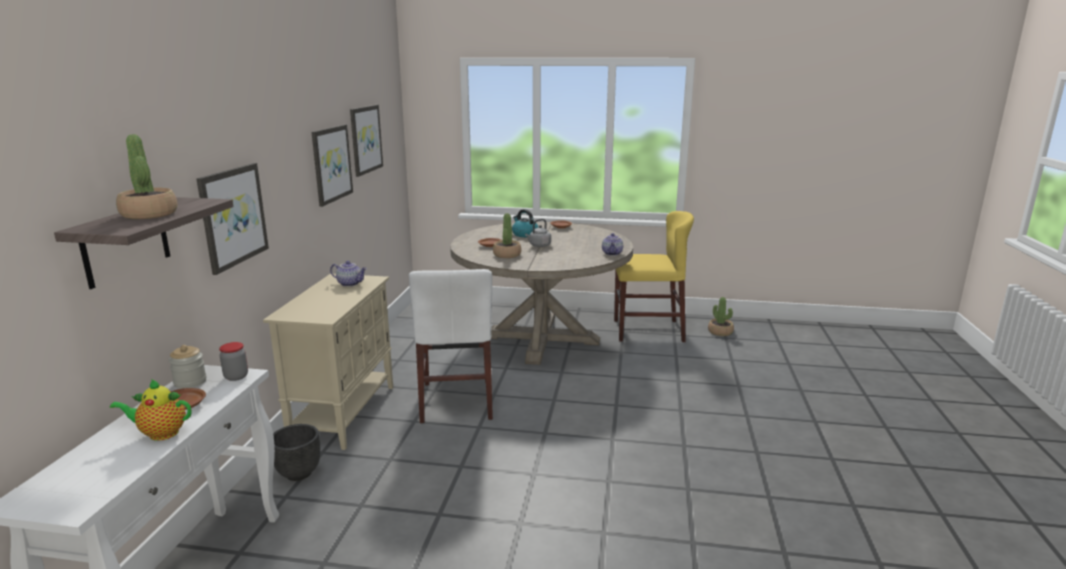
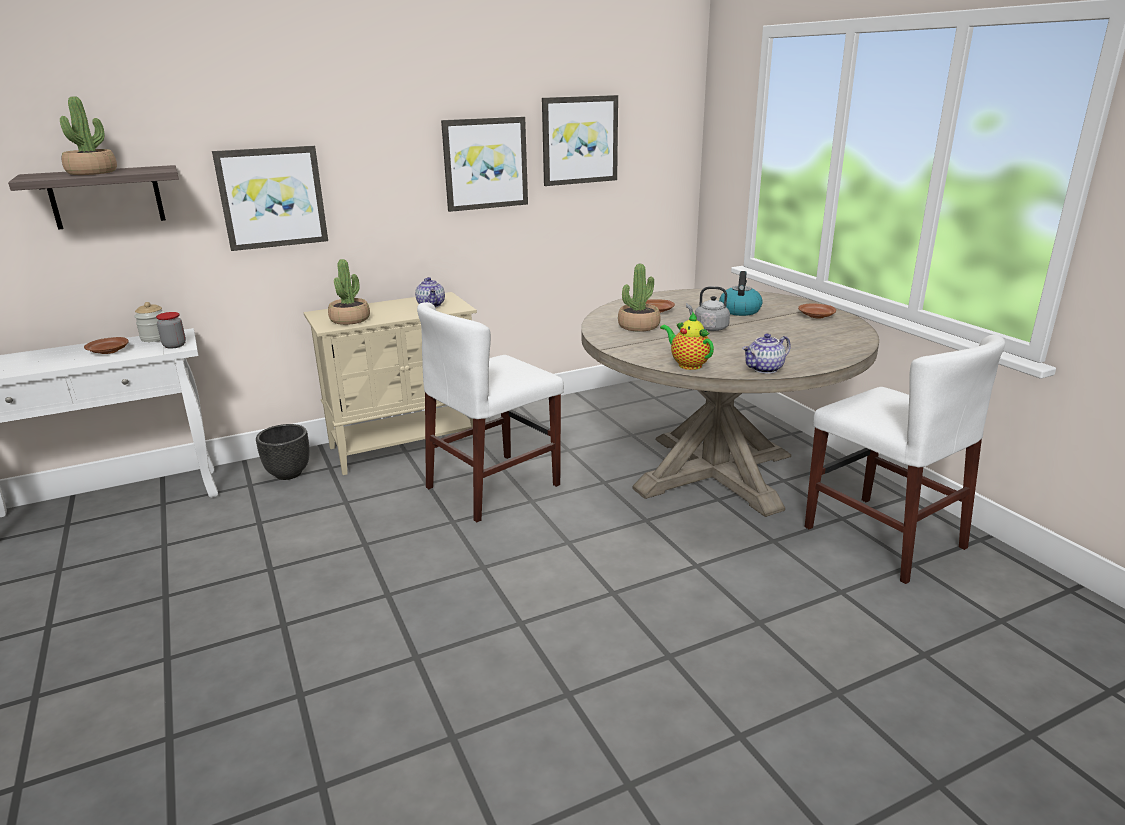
camera: 55 degrees right, 5 degrees up
teapot [110,379,192,441] -> teapot moved to [660,312,714,370]
yellow chair [614,211,694,342] -> white chair [805,335,1005,584]
potted plant [708,297,734,336] -> potted plant moved to [328,259,370,325]

